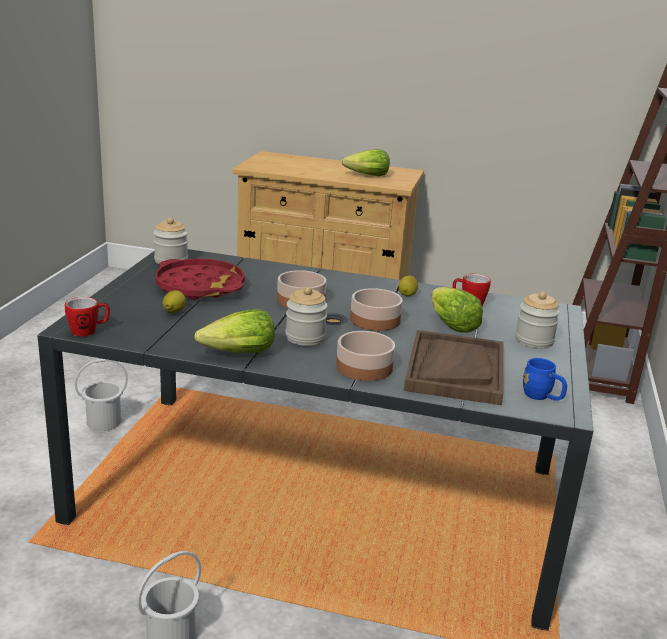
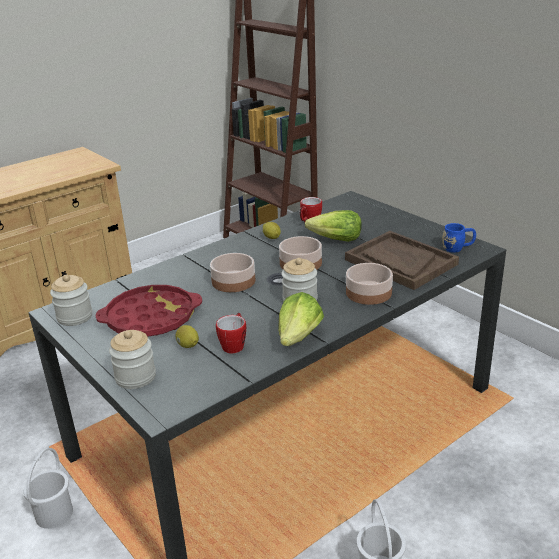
camera: 50 degrees left, 5 degrees up
mug [65,297,110,337] -> mug moved to [216,313,246,354]
lettuce [342,149,390,176] -> none
jar [515,292,560,349] -> jar moved to [109,330,156,389]

